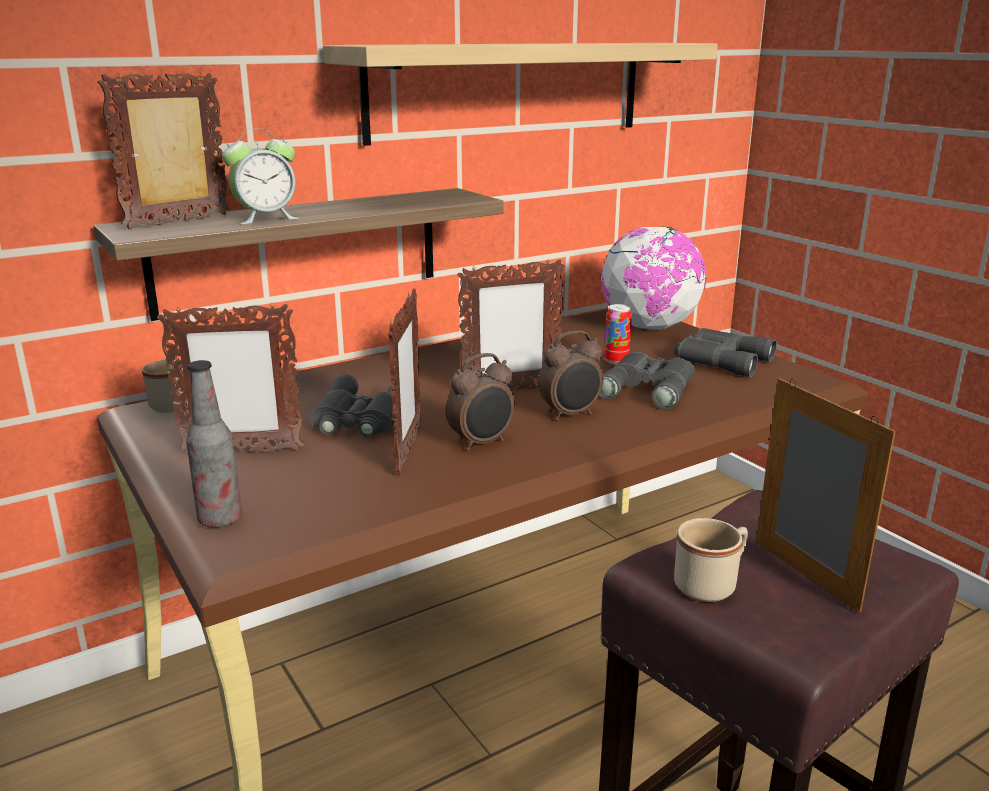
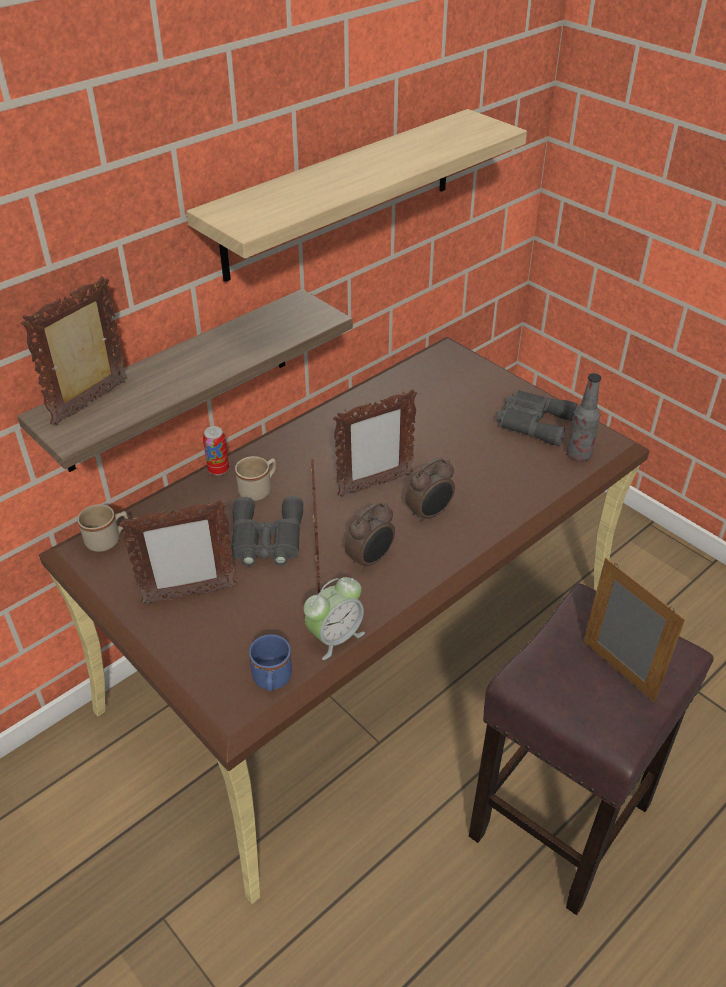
camera: 10 degrees left, 20 degrees up
bottle [186,360,242,528] -> bottle moved to [567,373,601,462]
alarm clock [222,128,299,224] -> alarm clock moved to [304,577,365,660]
grey binoculars [599,352,695,410] -> none
globe [601,227,707,330] -> none
can [604,304,632,364] -> can moved to [203,426,229,475]
beige mug [674,518,748,602] -> beige mug moved to [235,456,276,501]
none -> blue mug [249,634,292,691]

